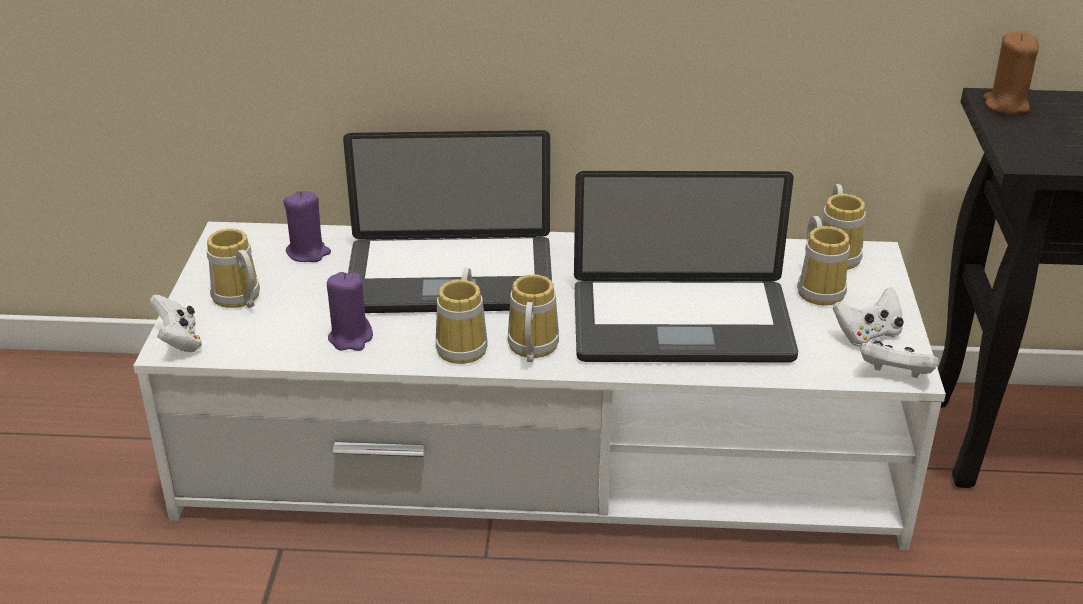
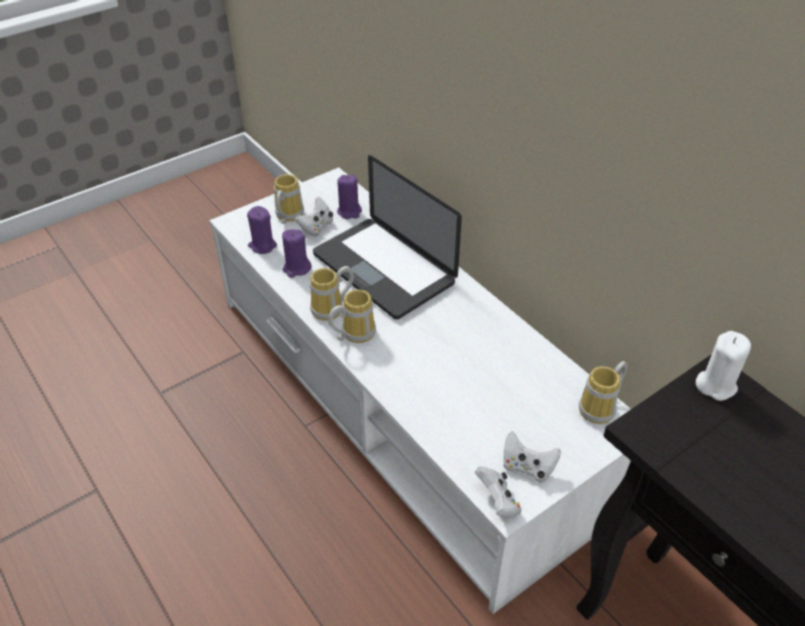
camera: 50 degrees right, 10 degrees up
white game controller [149,295,202,352] -> white game controller moved to [295,197,333,236]
laptop [574,171,798,362] -> none
mug [797,216,850,306] -> none
brown candle [983,31,1039,114] -> white candle [696,331,751,401]
none -> purple candle [247,206,277,254]

